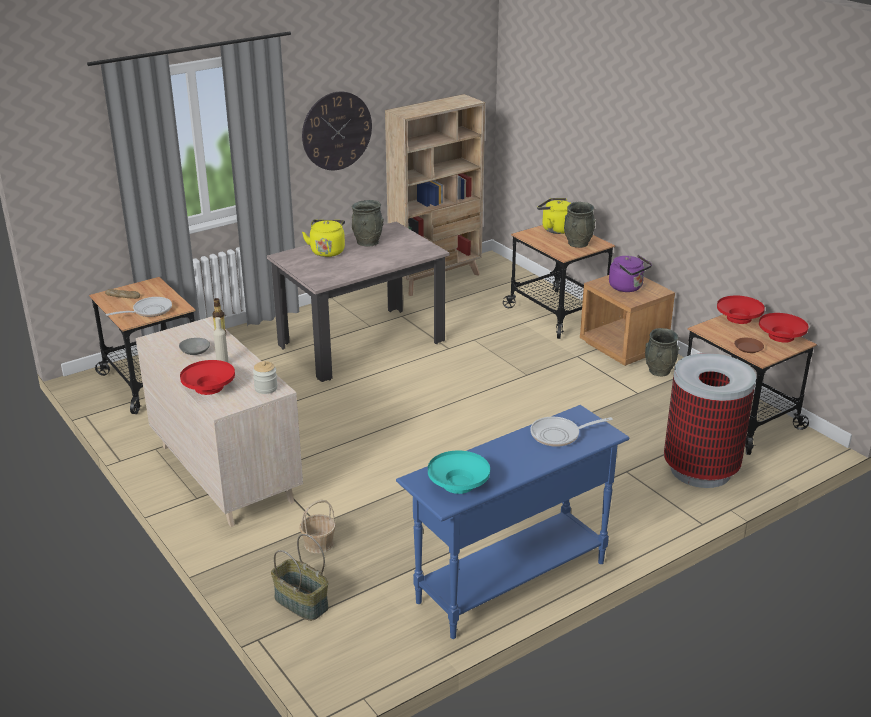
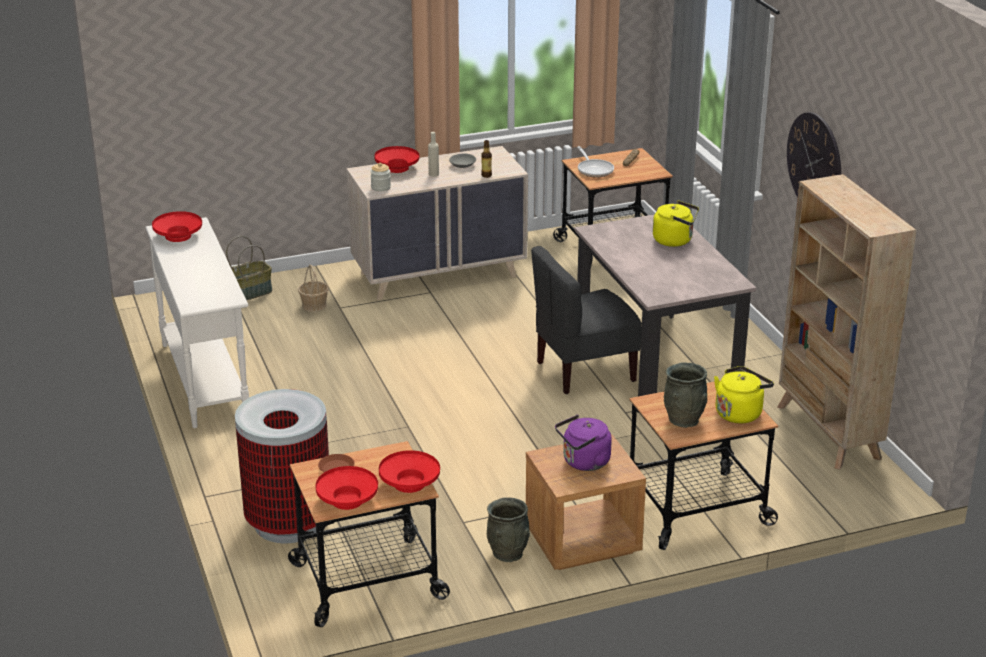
camera: 105 degrees right, 0 degrees up
grey vase [352,200,384,247] -> none
blue console table [396,405,630,639] -> white console table [145,217,249,428]
turquoise bowl [428,451,490,494] -> red bowl [152,211,202,242]
frying pan [530,417,613,447] -> none
none -> grey chair [531,246,642,394]

